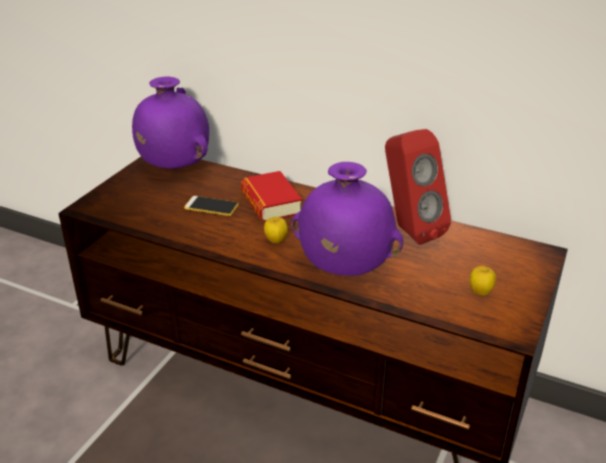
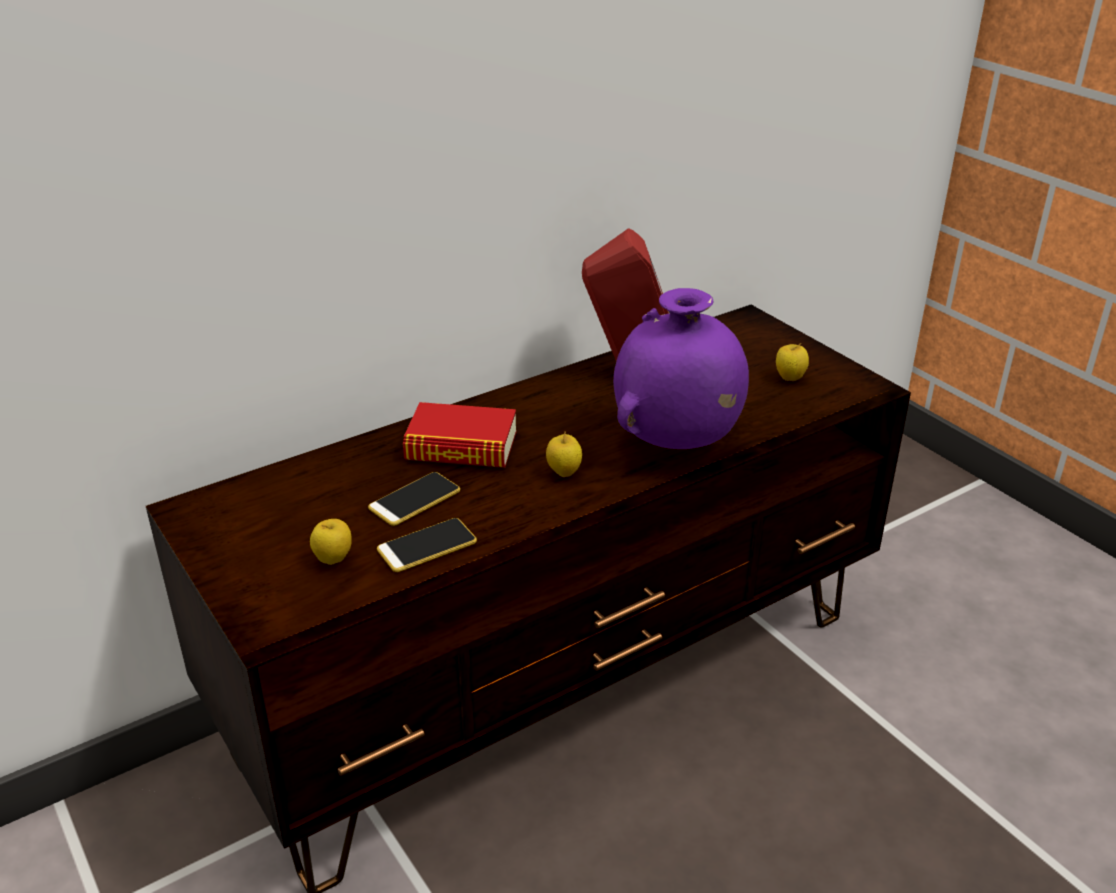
camera: 60 degrees left, 0 degrees up
purple vase [132,77,209,169] -> none
none -> apple [310,519,352,565]
none -> phone [377,518,477,572]

